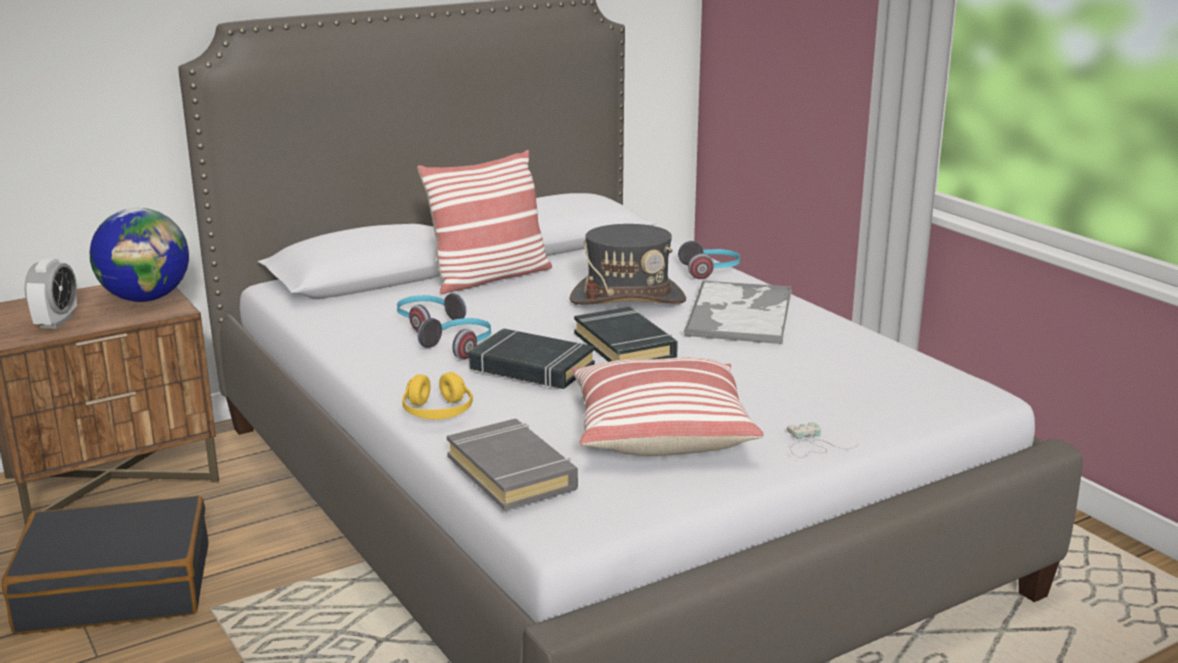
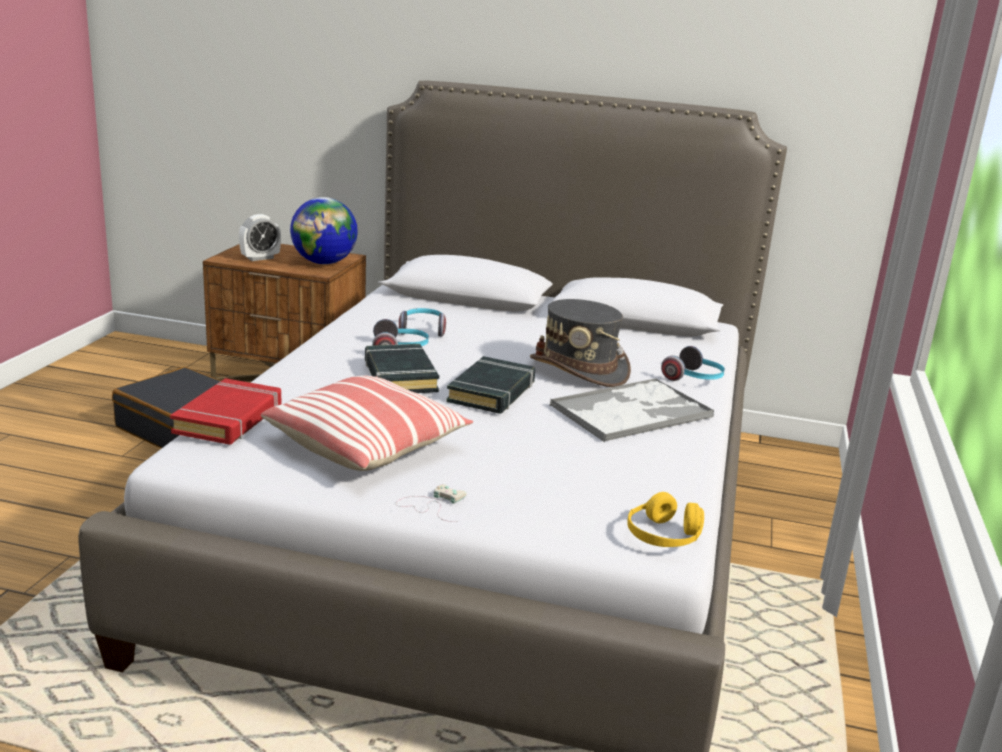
camera: 45 degrees right, 0 degrees up
yellow headphones [402,372,473,419] -> yellow headphones moved to [627,492,704,547]
pillow [417,150,552,294] -> none
grey book [447,419,578,511] -> red book [170,378,281,445]

